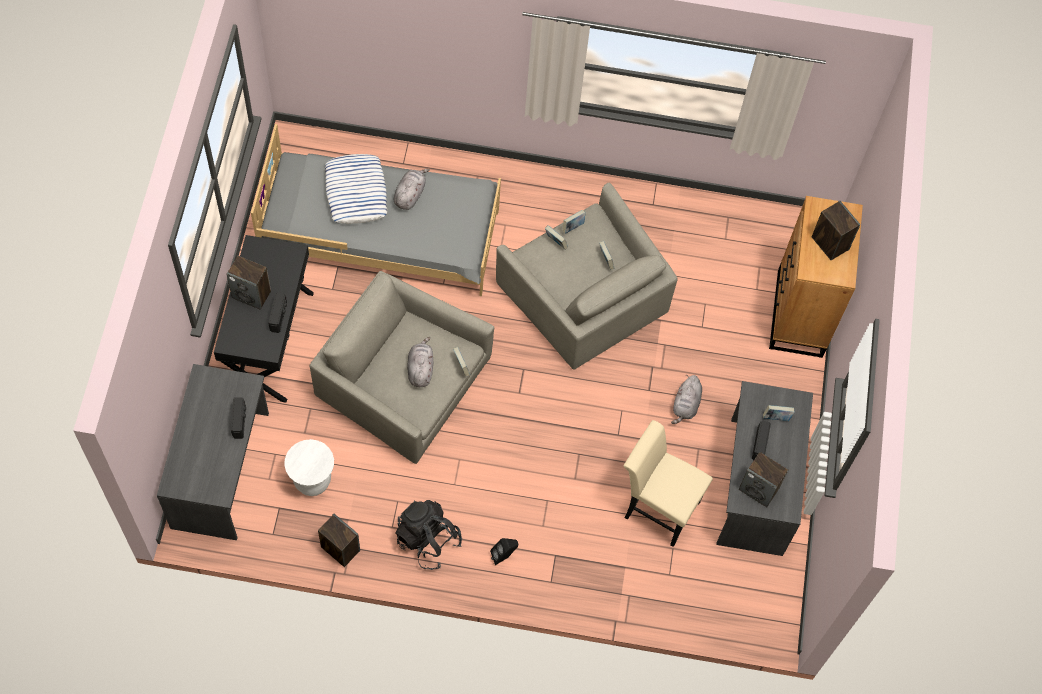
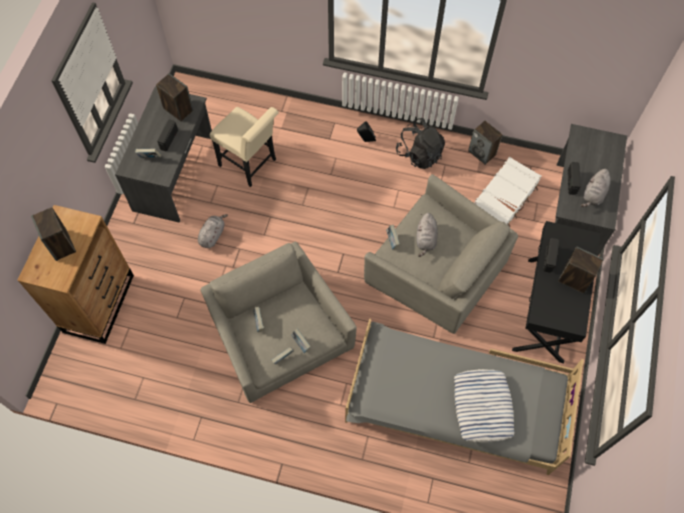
camera: 170 degrees left, 0 degrees up
white stool [284,439,334,496] -> white suitcase [474,157,541,227]
grey plush toy [394,169,430,210] -> grey plush toy moved to [581,168,611,207]

